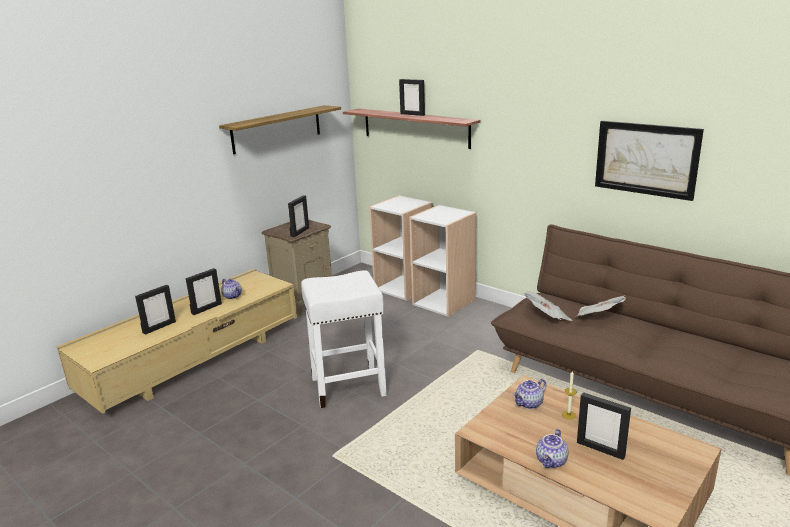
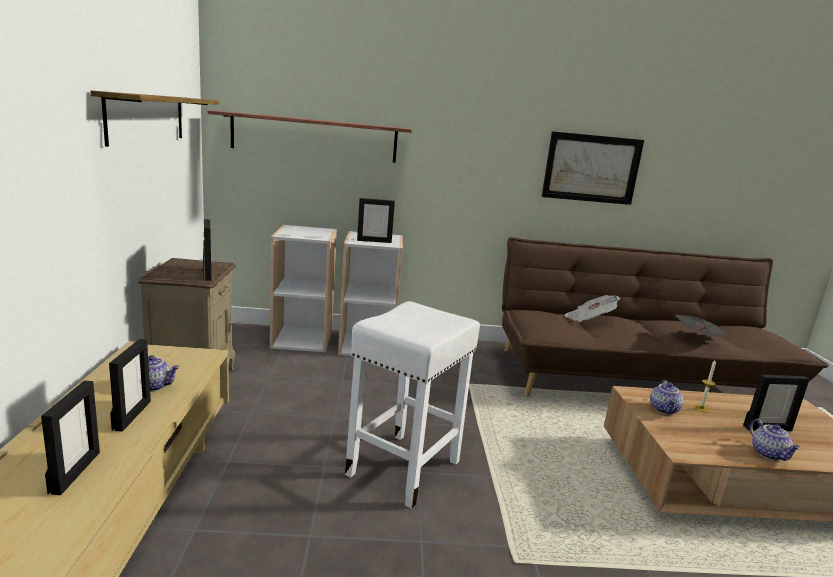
camera: 45 degrees left, 5 degrees down
picture frame [399,79,425,116] -> picture frame moved to [357,198,395,243]
newspaper [522,292,572,321] -> newspaper moved to [674,315,726,337]

